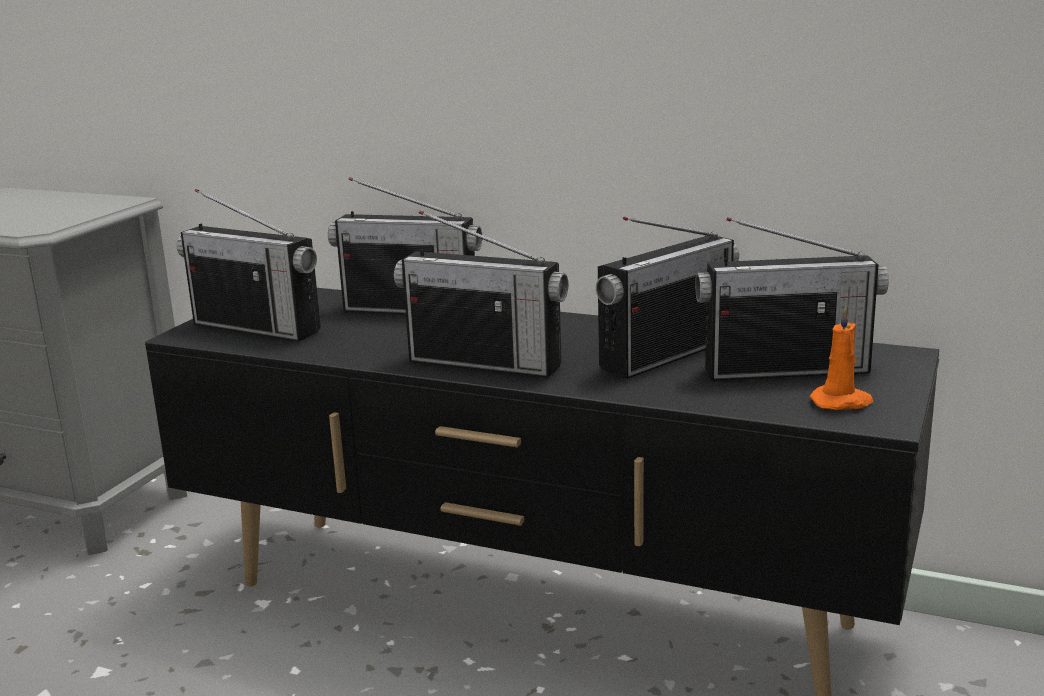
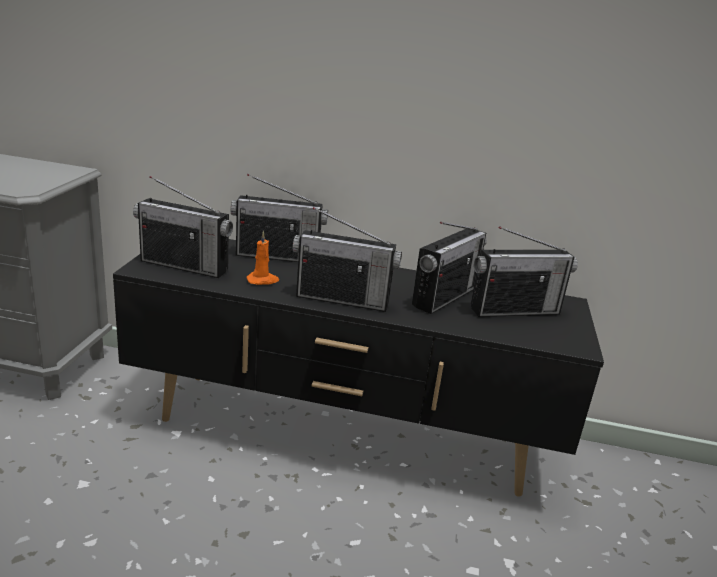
camera: 15 degrees left, 5 degrees up
orange candle [810,305,873,410] -> orange candle moved to [246,231,279,285]

